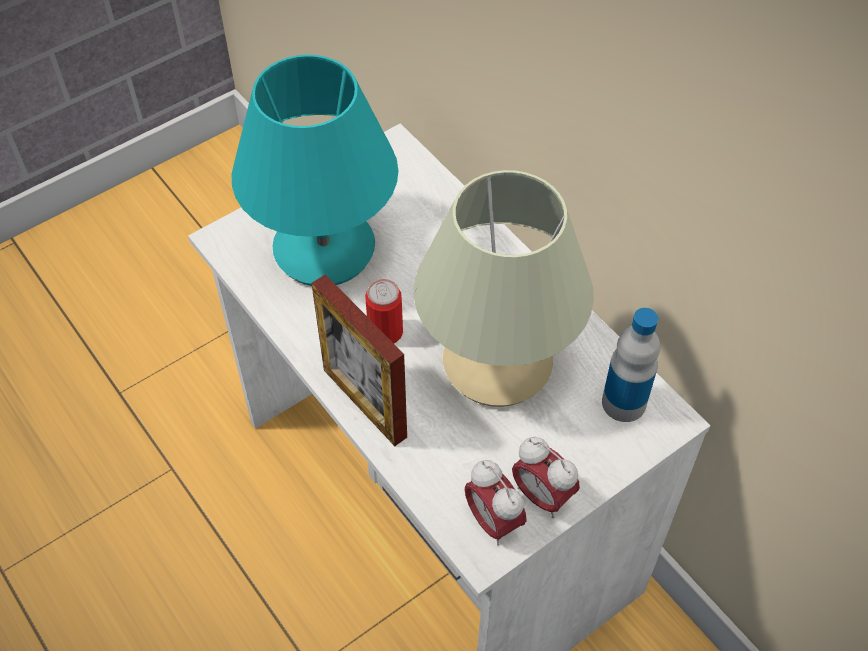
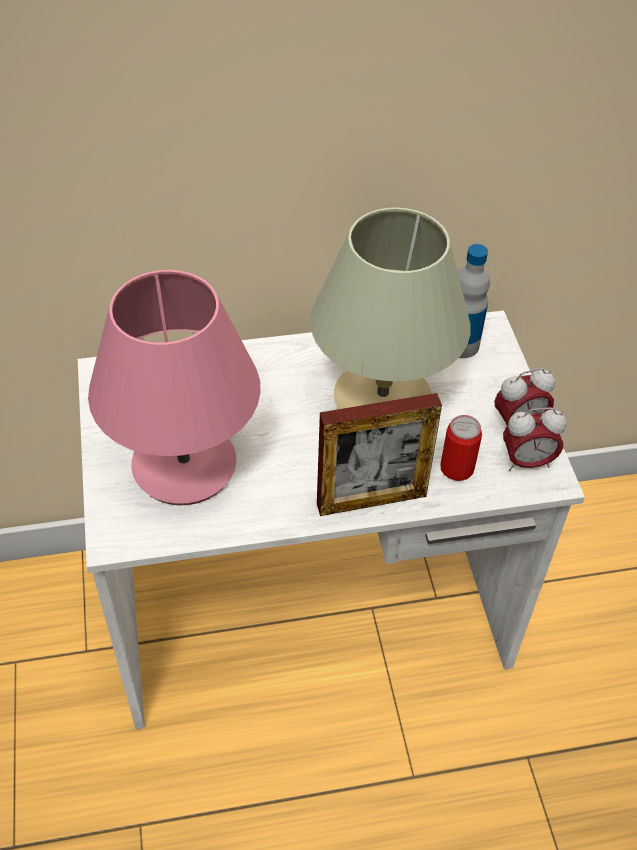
camera: 65 degrees left, 5 degrees down
turquoise table lamp [231,55,398,286] -> pink table lamp [88,270,261,505]
can [365,279,403,343] -> can moved to [440,415,482,481]

